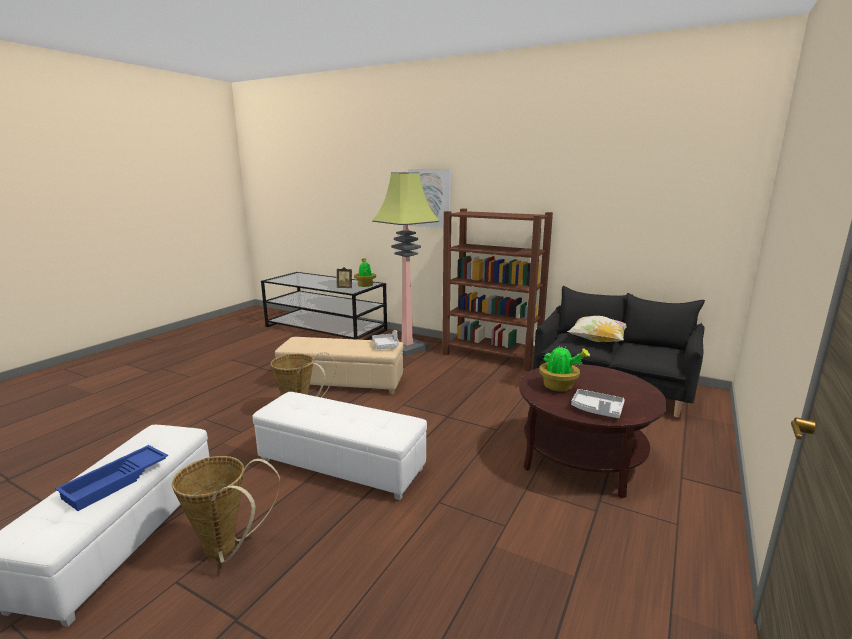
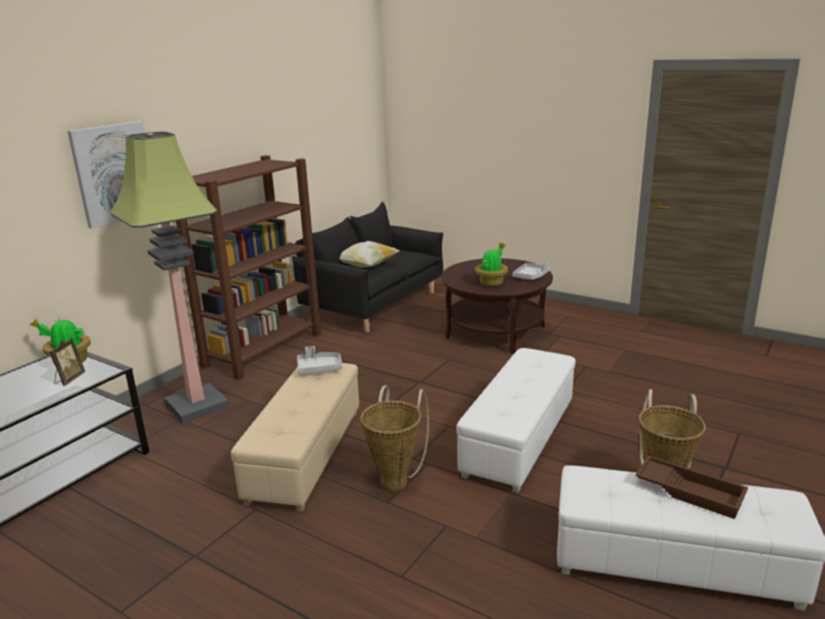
camera: 85 degrees left, 5 degrees up
blue tray [55,445,168,511] -> brown tray [635,455,748,519]

